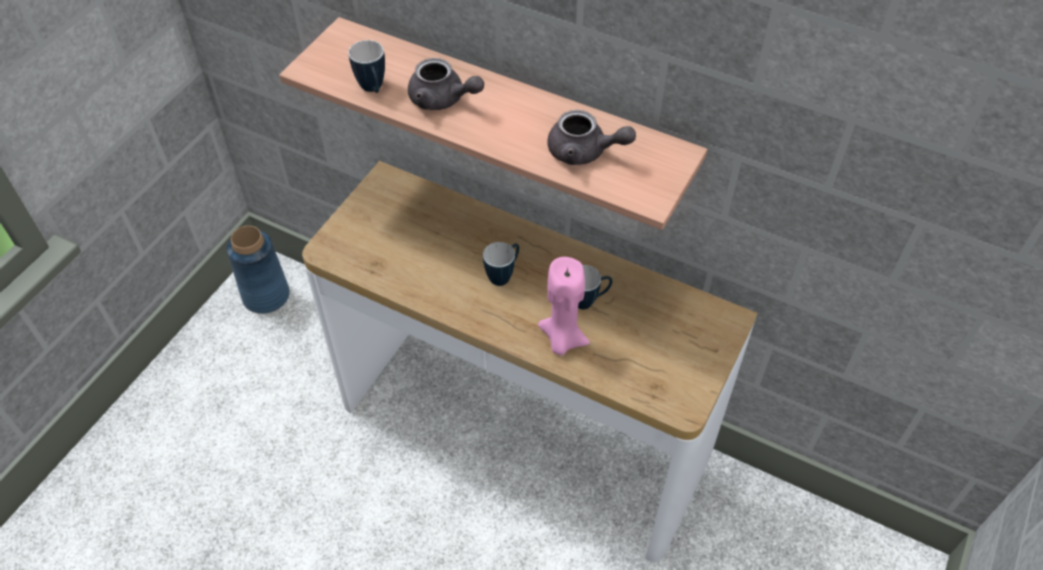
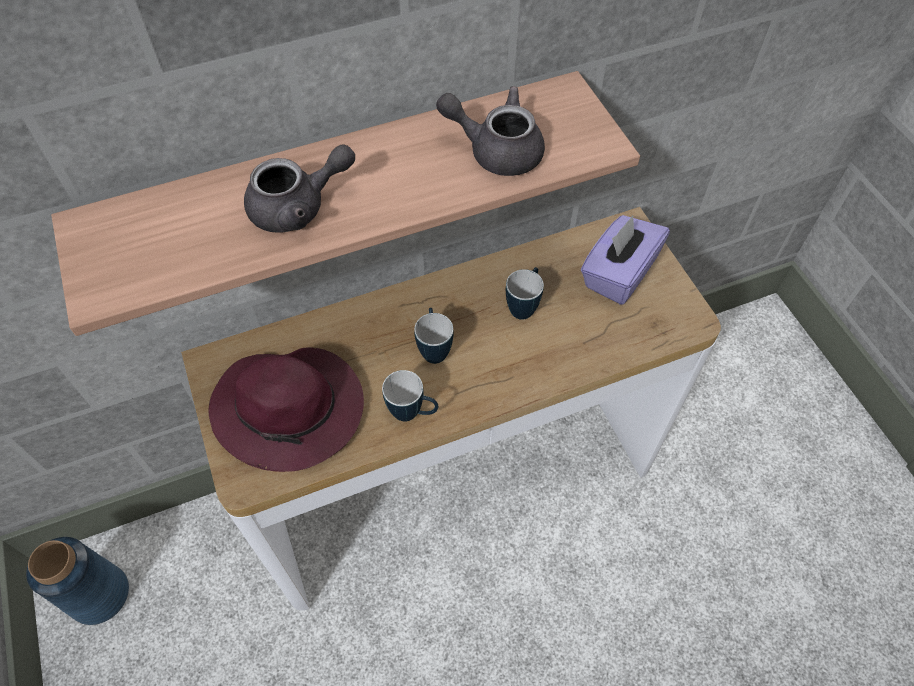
camera: 50 degrees left, 5 degrees up
mug [348,40,385,93] -> mug moved to [382,370,438,422]
pink candle [538,257,590,356] -> none
grey teapot [547,110,636,165] -> grey teapot turned 135 degrees counterclockwise [436,86,545,176]
none -> purple hat [208,347,364,472]
none -> purple tissue box [581,215,670,305]

